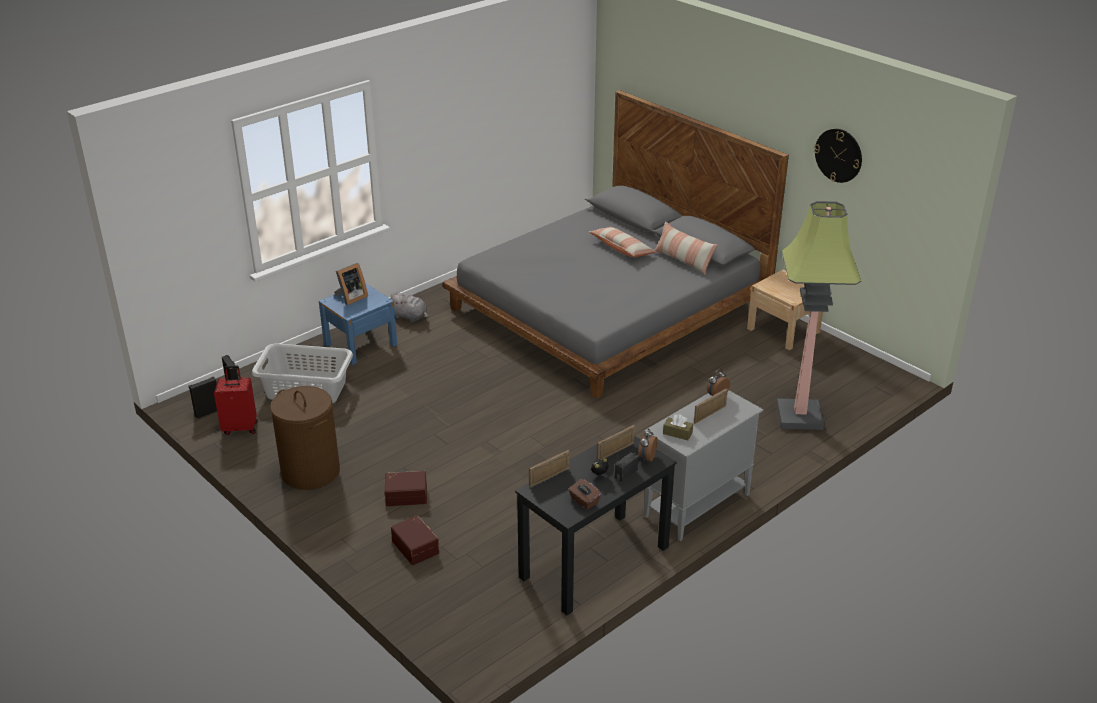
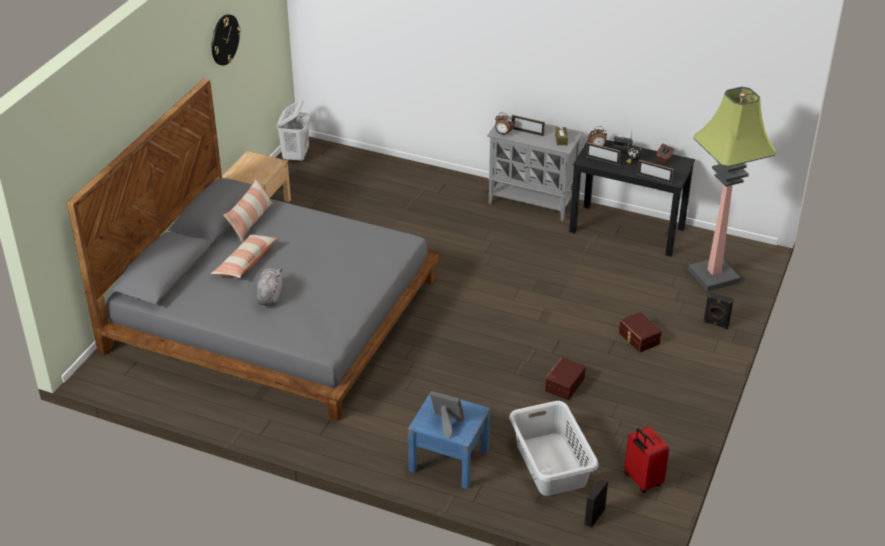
camera: 115 degrees left, 5 degrees up
black speaker [189,376,217,419] -> black speaker moved to [703,292,734,329]
brown laundry basket [270,386,340,490] -> none
grey plush toy [390,291,428,322] -> grey plush toy moved to [256,268,283,306]
brown storage box [391,515,439,565] -> brown storage box moved to [545,357,586,400]
floor lamp [776,201,861,430] -> floor lamp moved to [688,87,776,292]
none -> white laundry basket [277,99,310,162]

